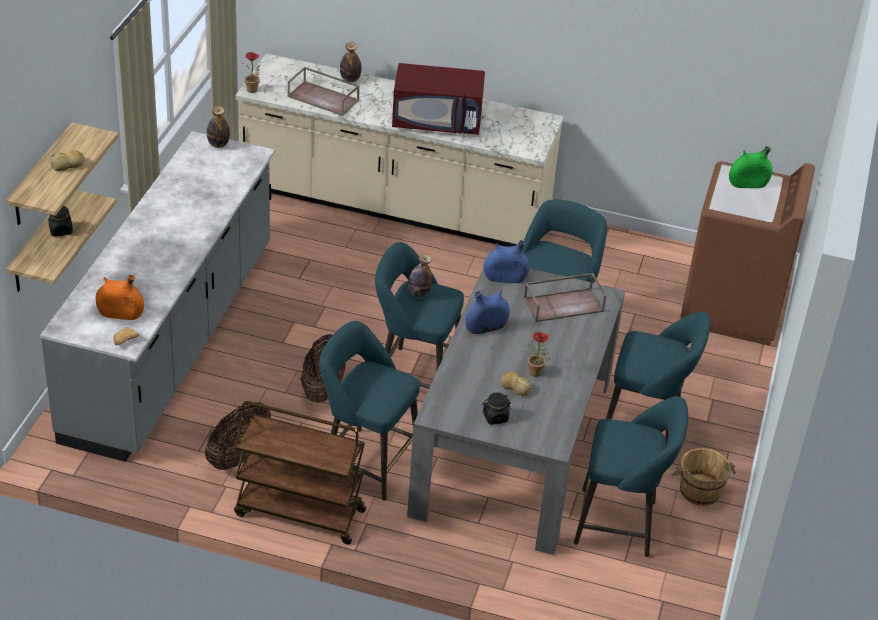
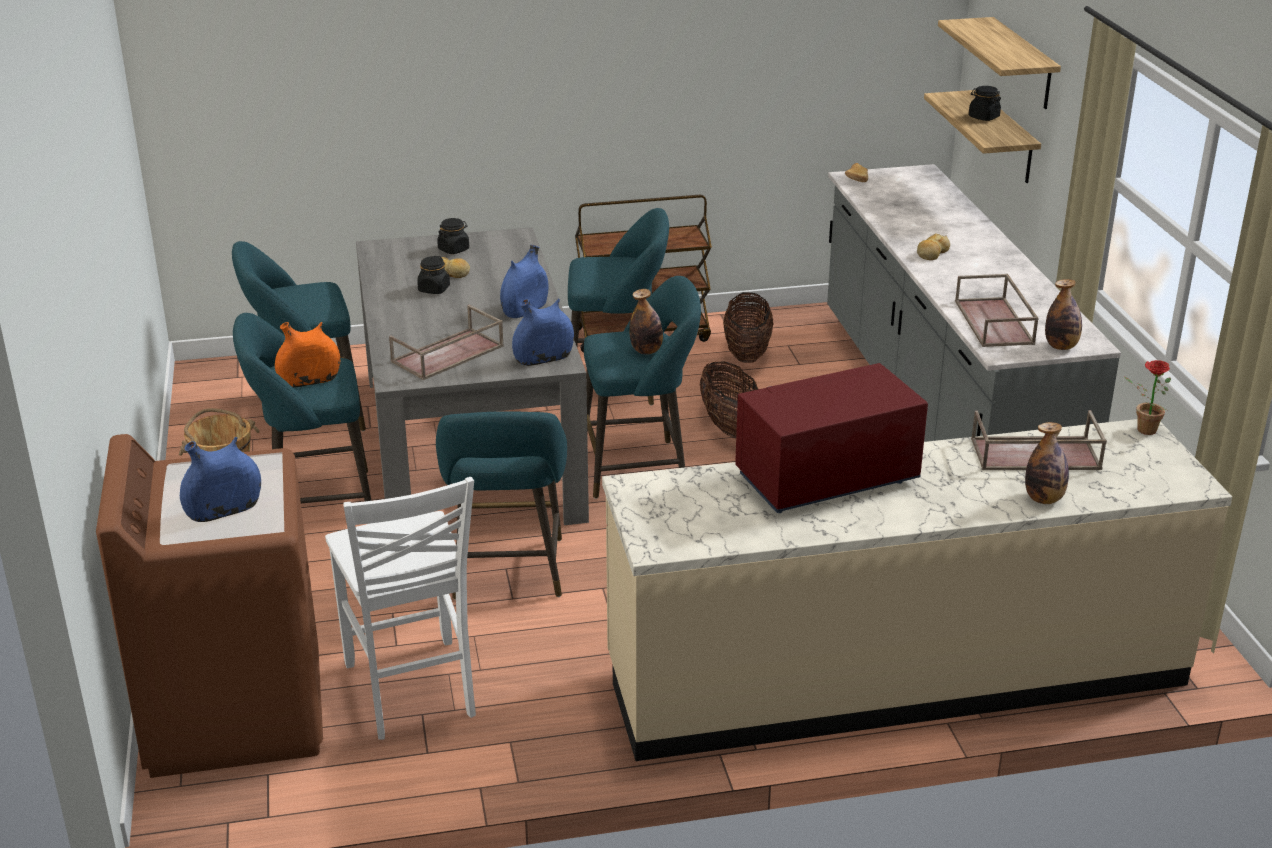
camera: 155 degrees right, 10 degrees down
bread [50,150,85,171] -> bread moved to [917,233,950,260]
orange vase [95,275,144,320] -> orange vase moved to [275,322,340,388]
potted plant [527,332,551,377] -> black jar [417,256,450,294]
green vase [729,146,773,188] -> blue vase [180,437,261,522]
none -> white chair [325,477,476,740]
none -> brown tray [955,274,1039,347]

